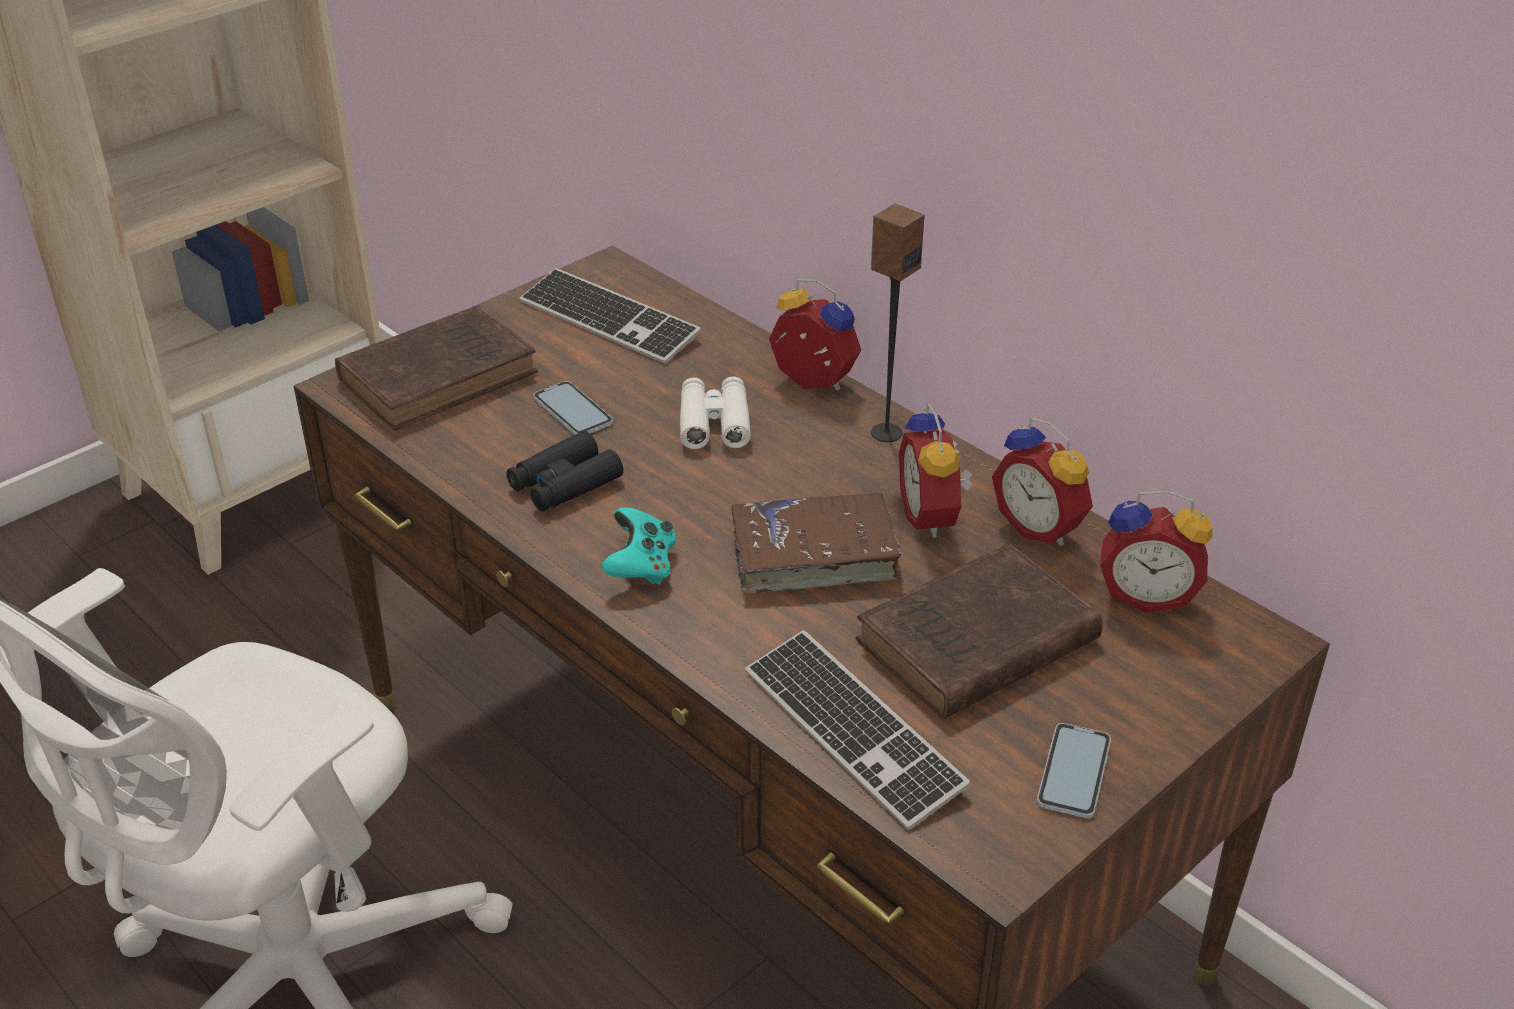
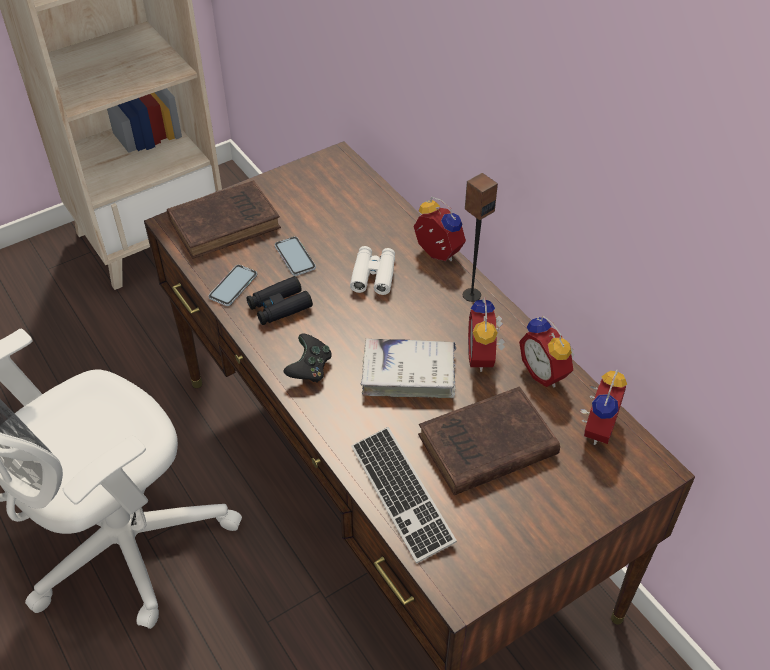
camera: 10 degrees right, 10 degrees up
keyboard [519,268,701,363] -> none
turquoise game controller [601,507,676,585] -> black game controller [284,334,332,383]
brown book [731,492,903,593] -> white book [361,339,456,398]
phone [1037,723,1111,818] -> phone moved to [208,265,257,306]
alarm clock [1100,490,1213,613] -> alarm clock turned 90 degrees counterclockwise [580,370,627,445]

